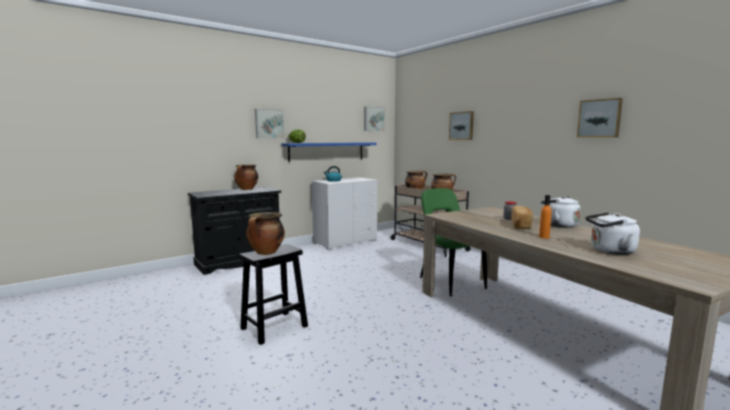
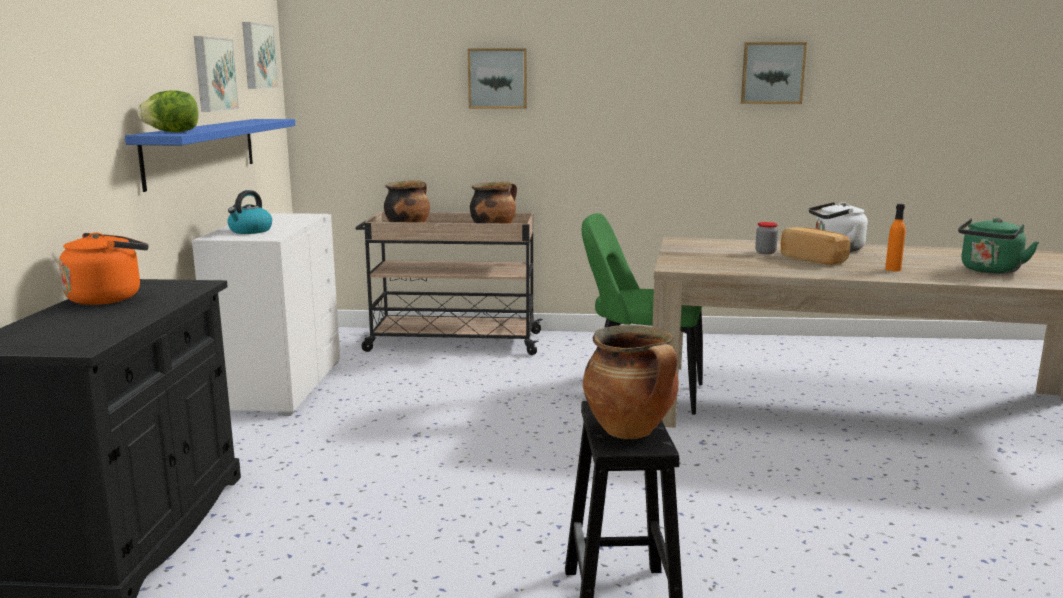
camera: 50 degrees left, 5 degrees up
cooking pot [234,165,258,190] -> orange kettle [59,232,149,305]
picture [255,109,284,138] -> picture moved to [194,36,239,112]
white kettle [586,212,640,255] -> green kettle [958,218,1039,274]

